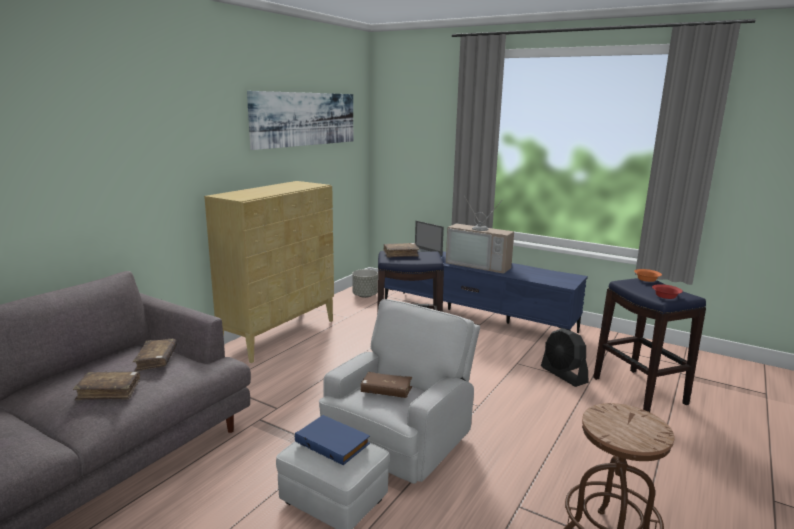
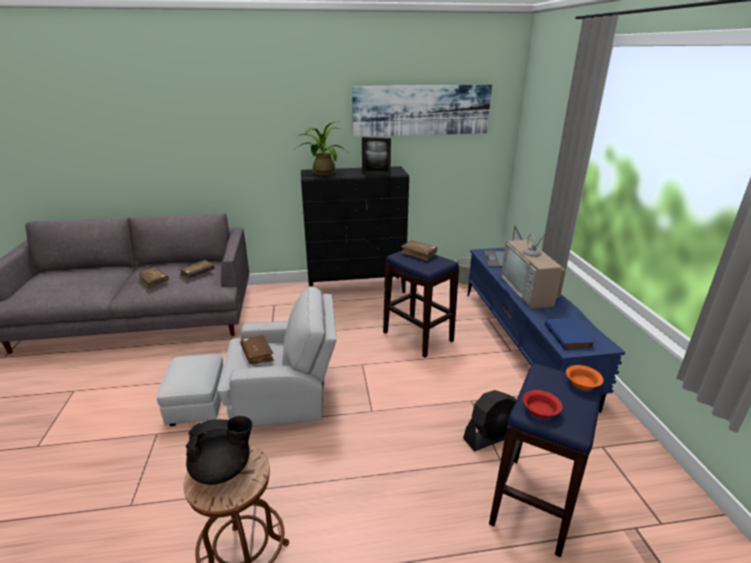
camera: 50 degrees right, 10 degrees up
beige dresser [204,181,334,363] -> black dresser [301,166,409,293]
blue book [295,415,370,465] -> blue book moved to [545,318,595,350]
black fan [541,328,588,387] -> black fan turned 135 degrees counterclockwise [463,390,516,451]
none -> black teapot [186,416,252,485]
none -> potted plant [296,121,346,176]
none -> picture frame [362,137,391,175]

